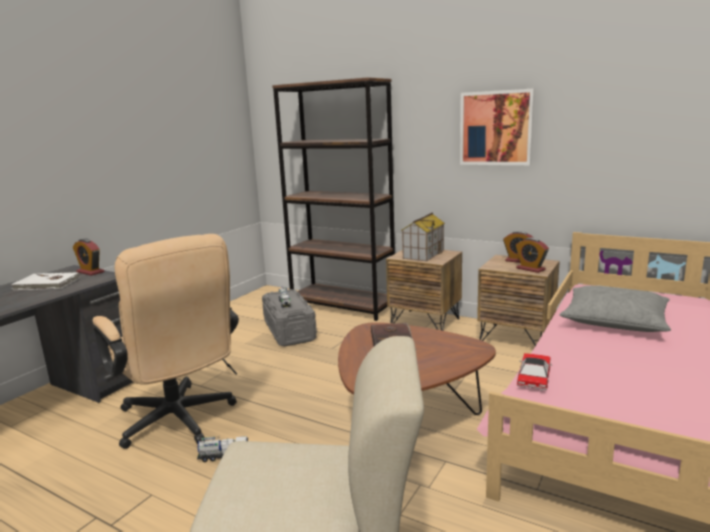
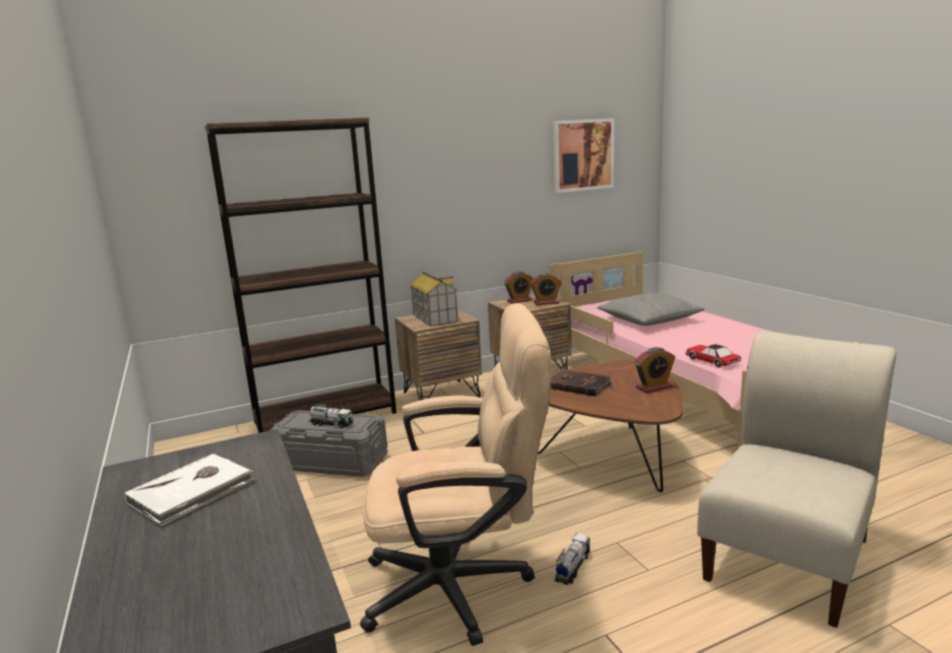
camera: 55 degrees left, 0 degrees up
alarm clock [73,238,104,276] -> alarm clock moved to [635,347,675,393]
picture [460,89,535,165] -> picture moved to [553,118,614,193]

